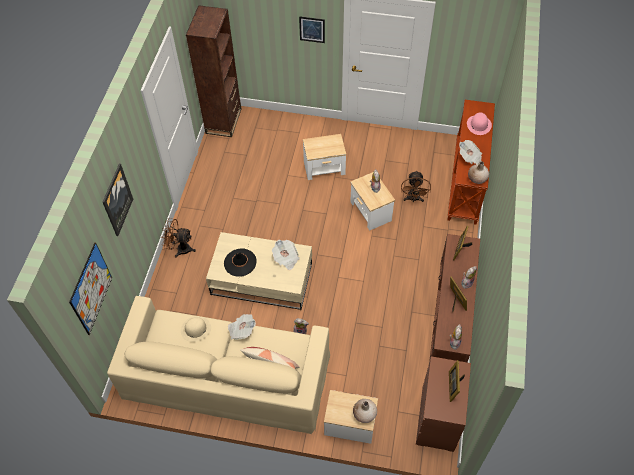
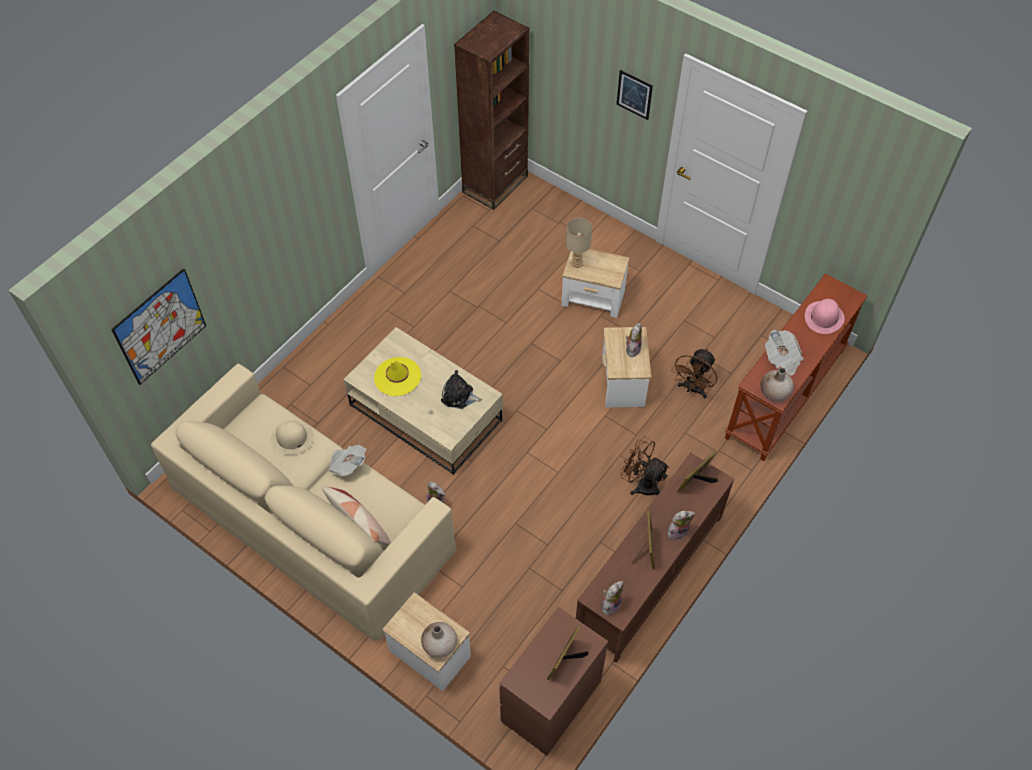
camera: 25 degrees right, 0 degrees up
picture [103,164,133,236] -> none
brown fan [161,218,196,258] -> brown fan moved to [620,437,669,495]
black hat [224,248,257,277] -> yellow hat [374,357,421,396]
newspaper [272,240,300,270] -> plush toy [441,370,482,409]
none -> beige table lamp [566,218,592,268]

